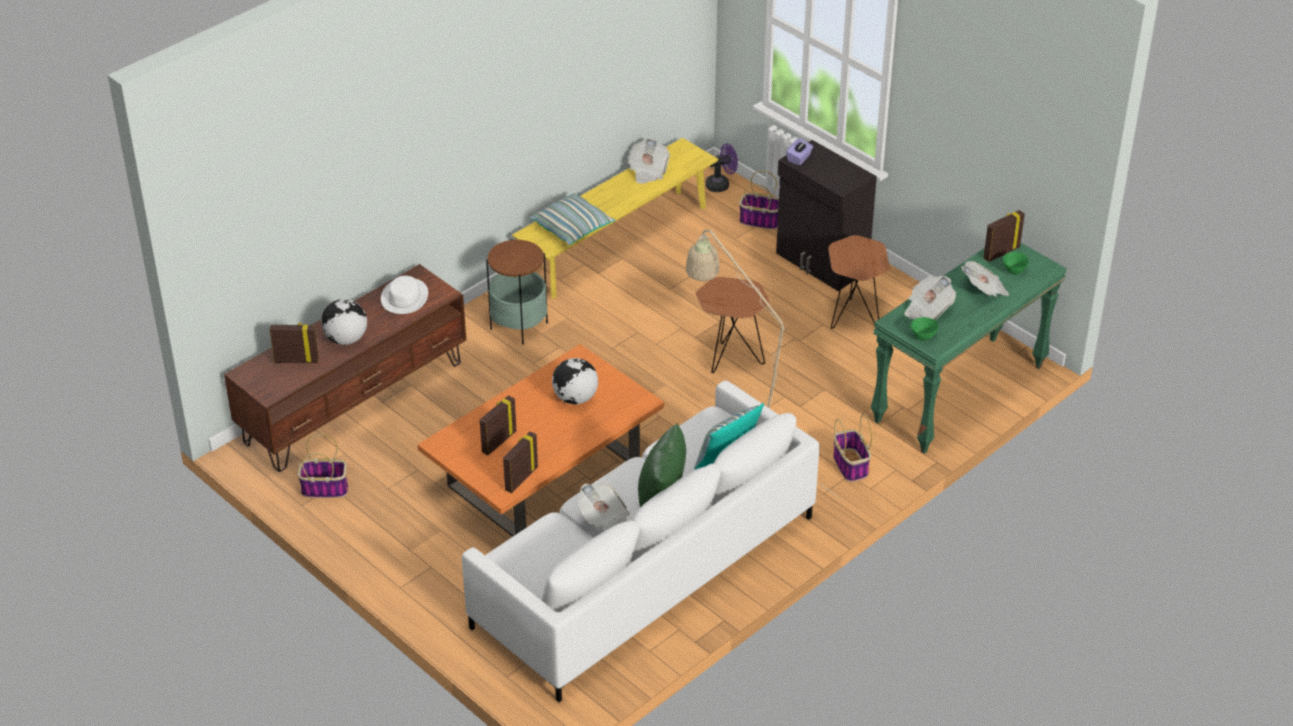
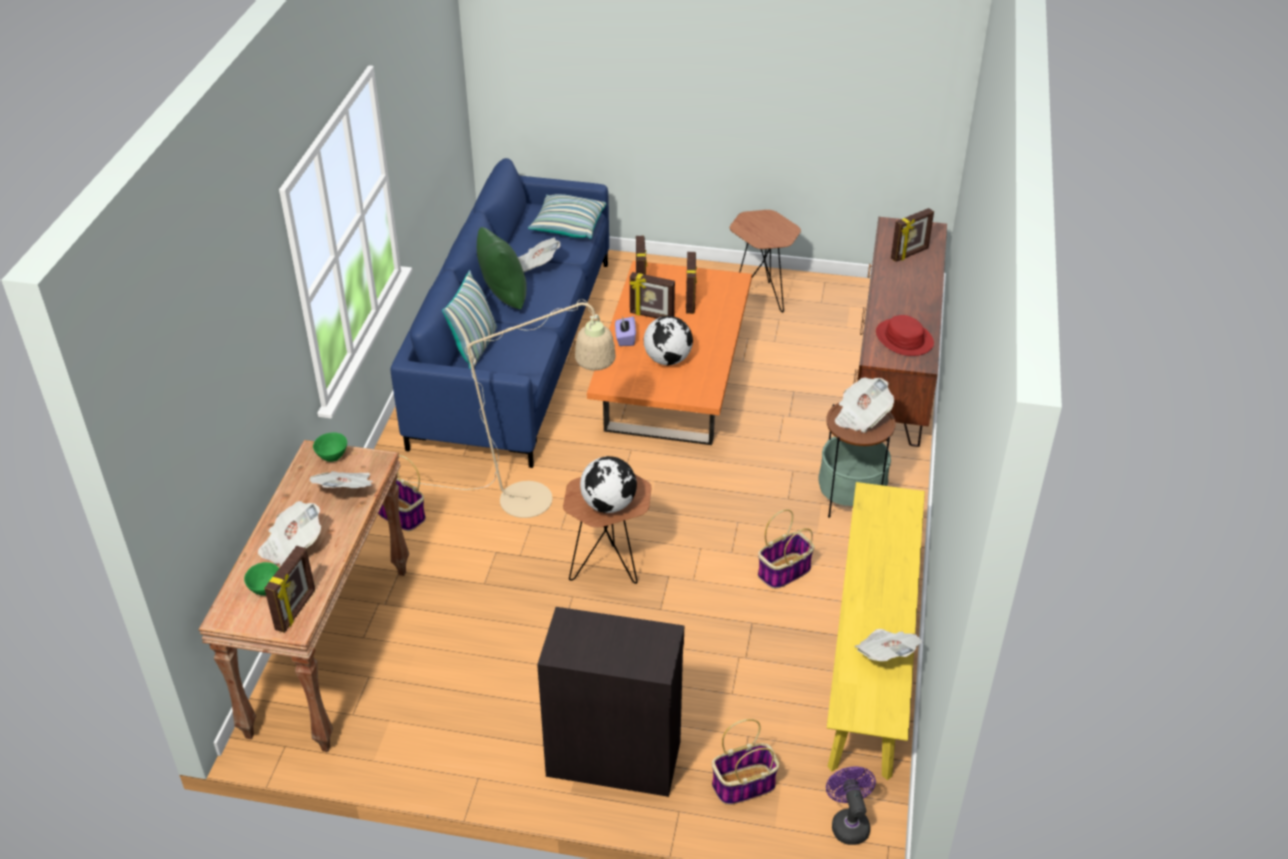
camera: 145 degrees right, 0 degrees up
basket [298,434,348,498] -> basket moved to [758,509,814,589]
globe [321,299,367,345] -> globe moved to [580,456,637,513]
white hat [381,276,428,314] -> red hat [876,315,934,356]
white sofa [462,381,819,702] -> blue sofa [391,158,609,468]
pillow [530,193,616,245] -> pillow moved to [528,194,606,239]
purple fan [705,143,738,192] -> purple fan turned 135 degrees clockwise [826,766,876,845]
purple tissue box [786,138,813,166] -> purple tissue box moved to [615,316,636,346]
brown side table [828,235,890,329] -> brown side table moved to [730,210,801,312]
green console table [871,243,1067,454] -> brown console table [199,440,409,752]
none -> picture frame [629,272,675,319]
none -> newspaper [835,377,894,433]

